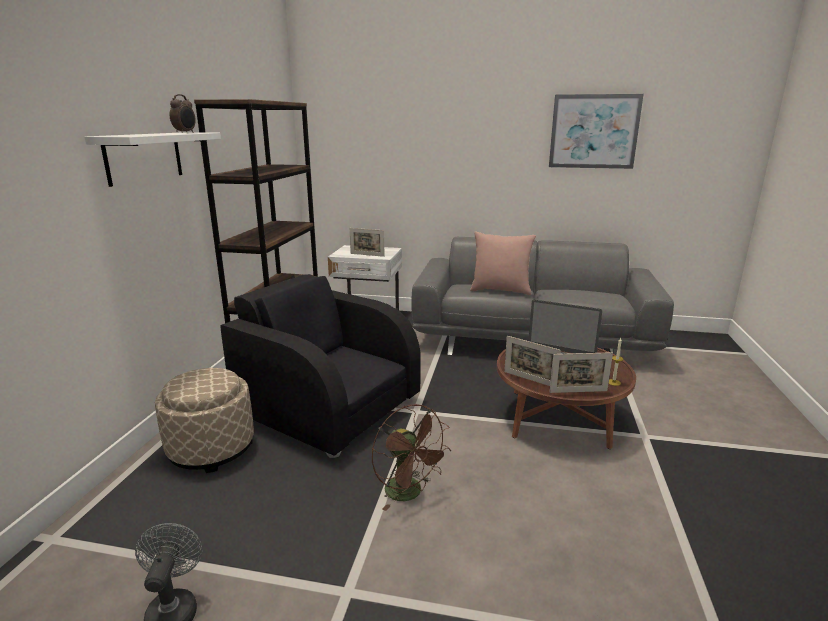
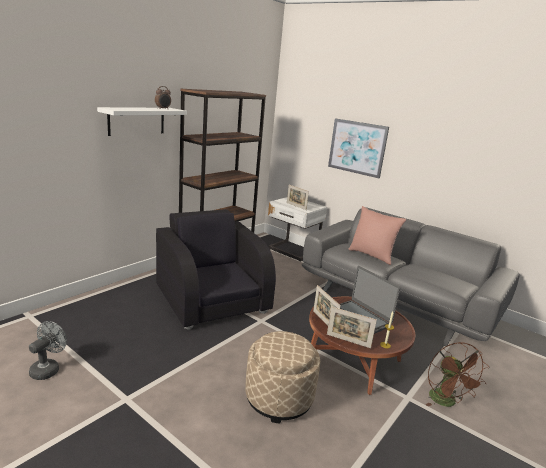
camera: 25 degrees right, 0 degrees up
beige ottoman [155,368,254,473] -> beige ottoman moved to [245,331,320,423]
brown fan [372,404,451,511] -> brown fan moved to [425,342,490,407]
picture [549,94,644,169] -> picture moved to [328,119,389,178]

